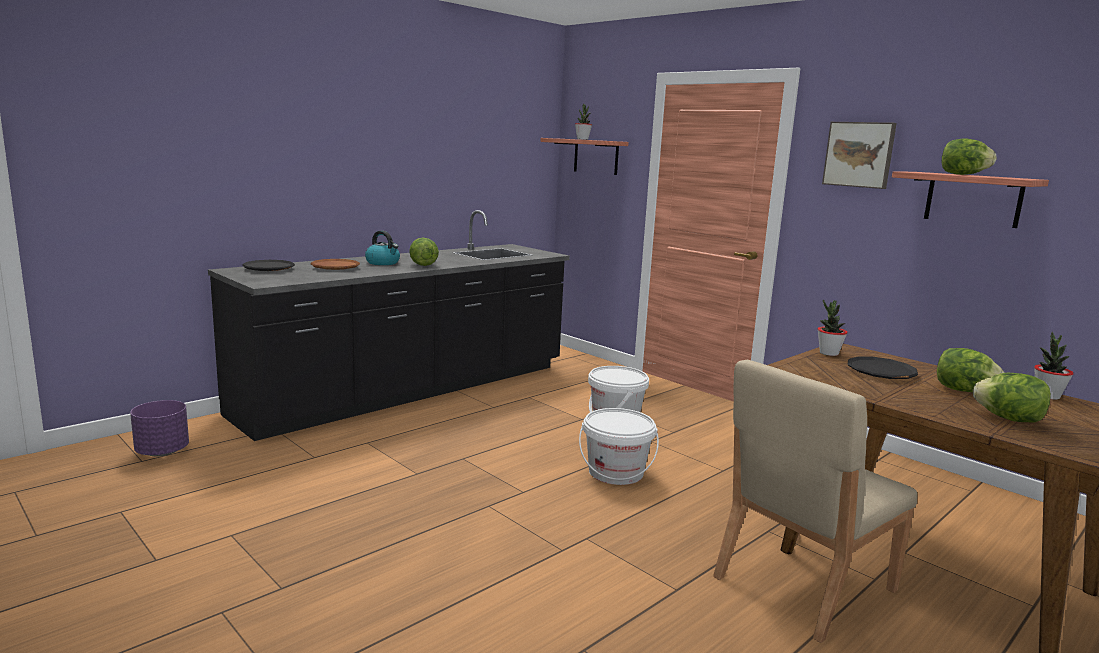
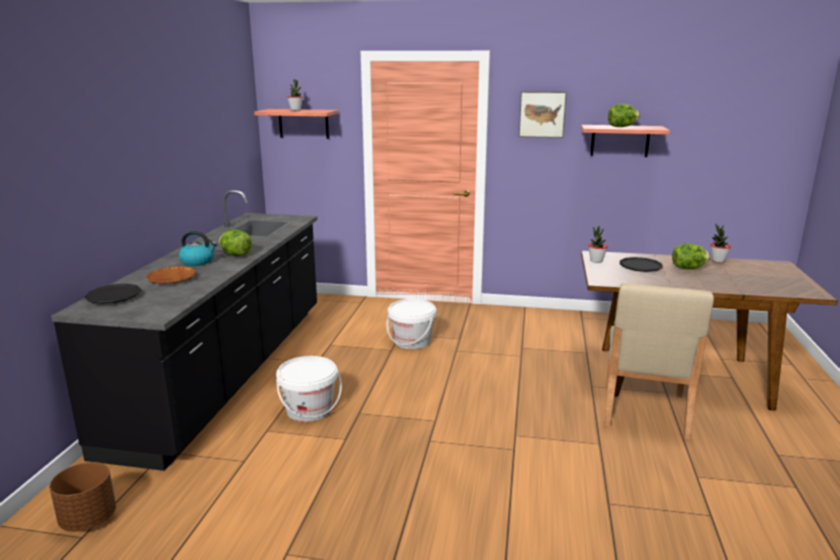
camera: 35 degrees left, 5 degrees up
purple planter [130,400,189,457] -> brown planter [49,462,116,532]
white bucket [579,408,659,485] -> white bucket moved to [276,356,342,422]
lettuce [973,373,1051,423] -> none

